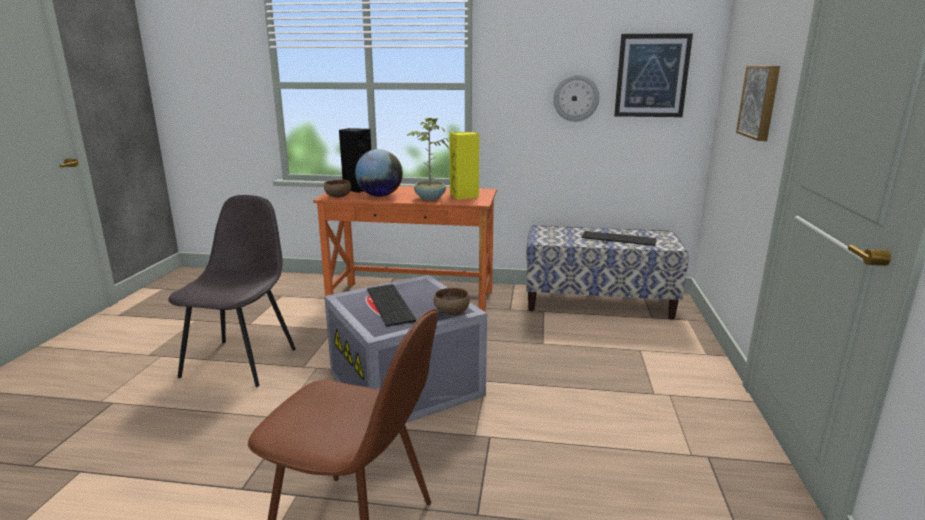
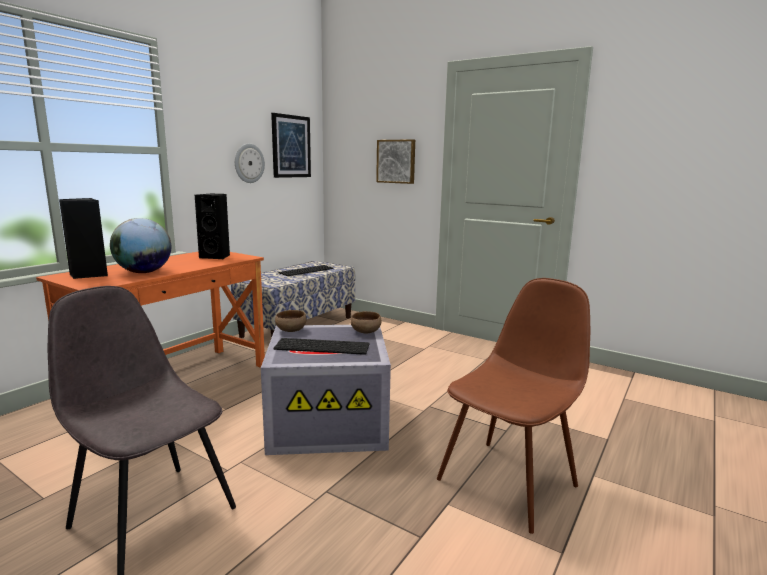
camera: 65 degrees left, 5 degrees down
brown bowl [324,180,351,197] -> brown bowl moved to [275,310,306,332]
potted plant [407,118,451,200] -> none
yellow speaker [450,132,479,200] -> black speaker [195,194,230,259]

